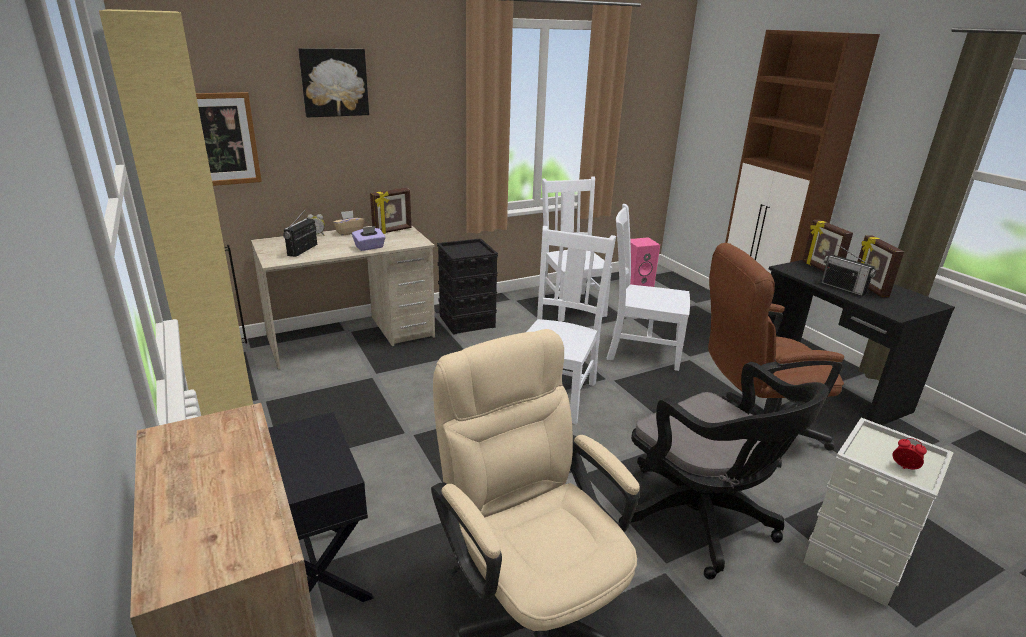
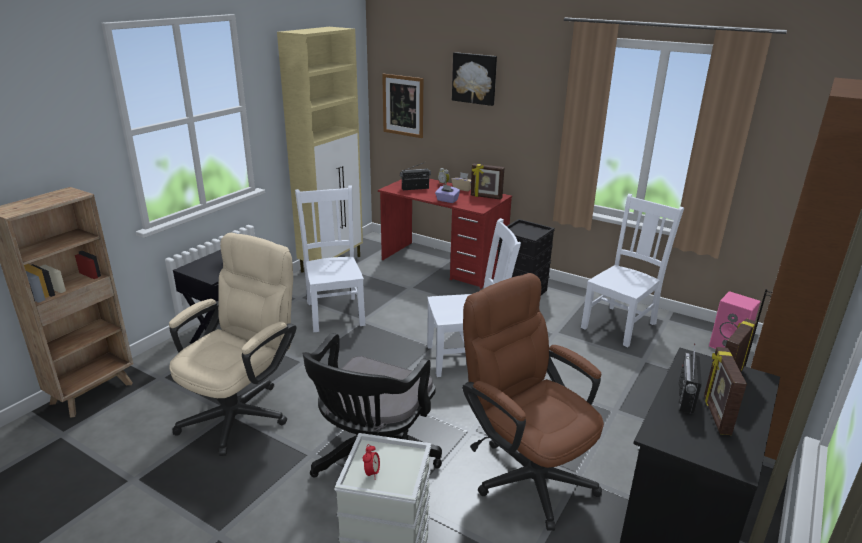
camera: 60 degrees right, 0 degrees up
beige desk [251,225,435,369] -> red desk [378,178,512,289]
white chair [607,204,690,371] -> white chair moved to [295,185,365,332]
picture frame [857,235,904,297] -> picture frame turned 45 degrees counterclockwise [704,347,747,435]

